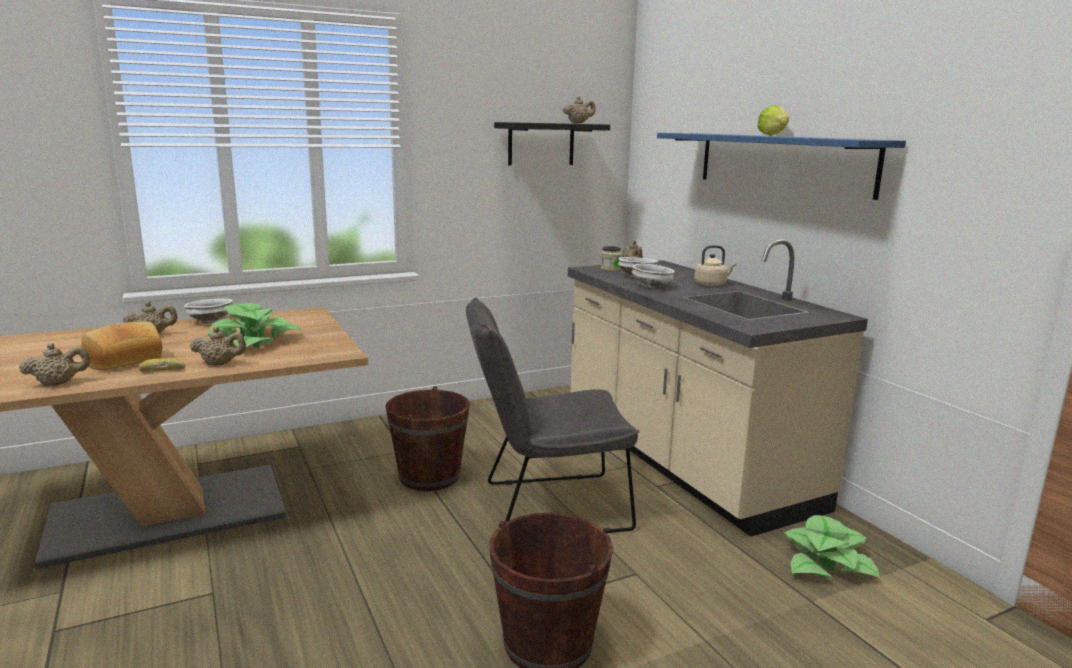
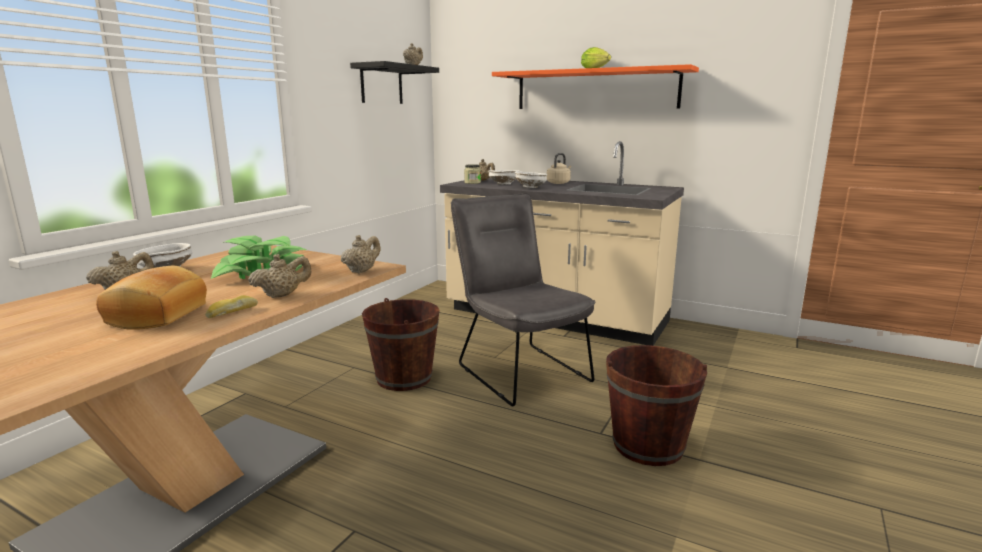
camera: 35 degrees left, 0 degrees up
beige teapot [19,343,90,386] -> beige teapot moved to [341,235,380,273]
grey chair [466,298,639,533] -> grey chair turned 105 degrees clockwise [451,193,595,407]
blue shelf [657,133,906,200] -> orange shelf [492,64,699,109]
potted plant [784,515,880,578] -> none

